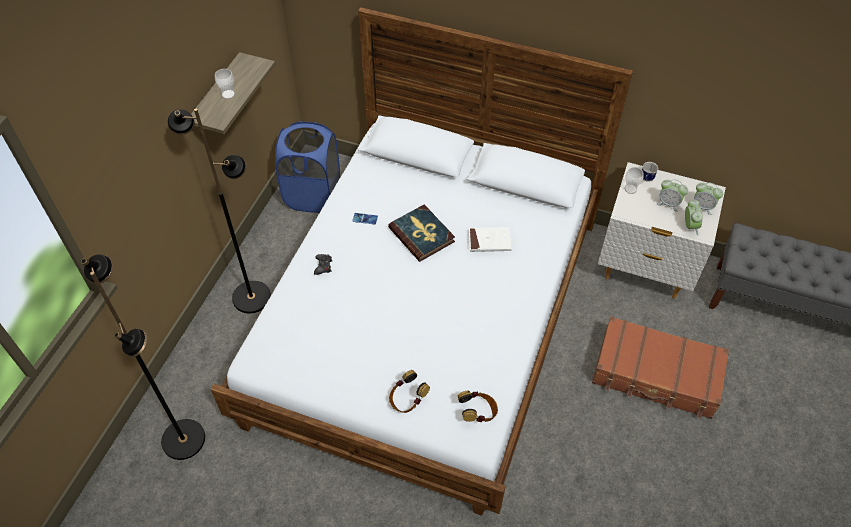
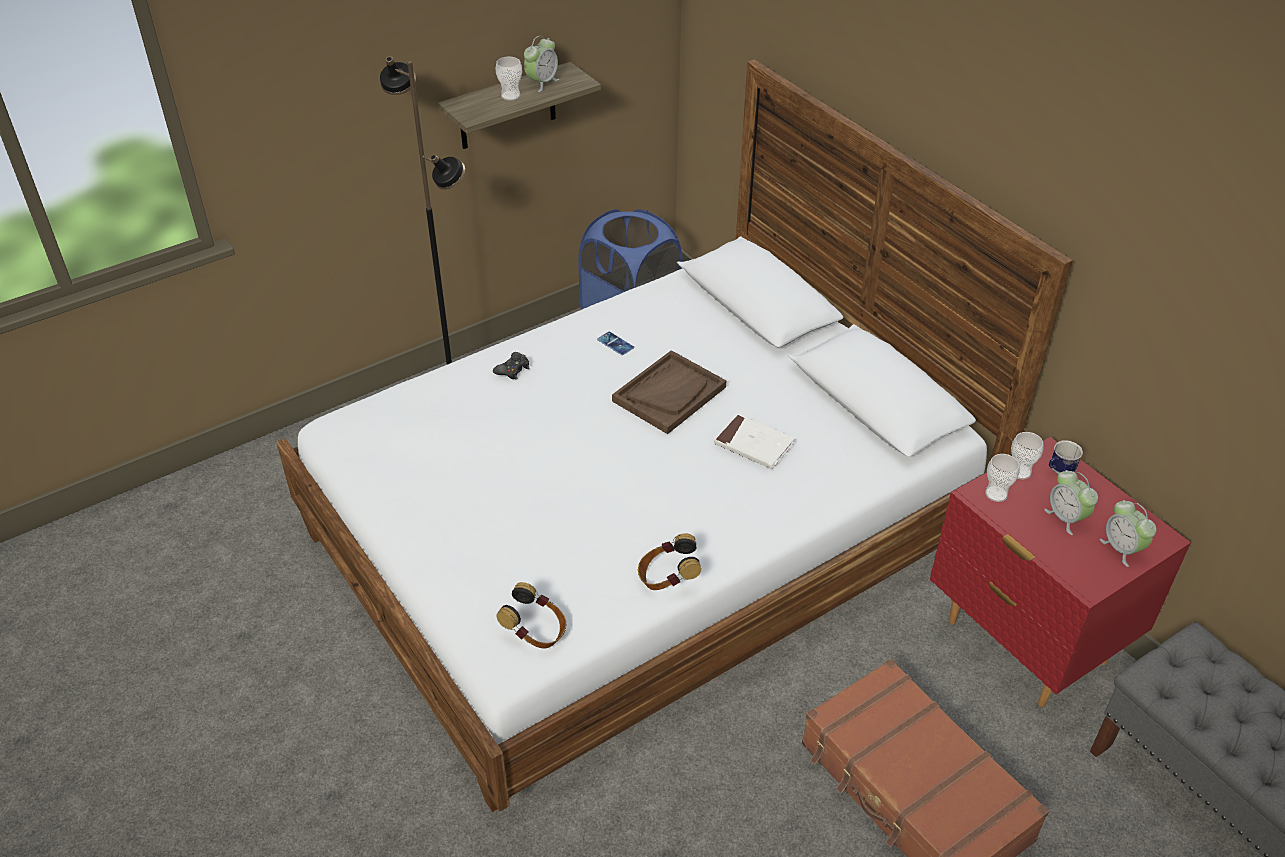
camera: 35 degrees right, 10 degrees down
black floor lamp [81,254,205,460] -> none
book [388,204,455,262] -> brown tray [612,350,726,434]
headphones [389,370,430,413] -> headphones moved to [638,533,701,590]
white nightstand [598,162,726,299] -> red nightstand [930,437,1191,707]
alarm clock [685,199,703,235] -> alarm clock moved to [524,36,559,92]
none -> cup [985,454,1020,502]

